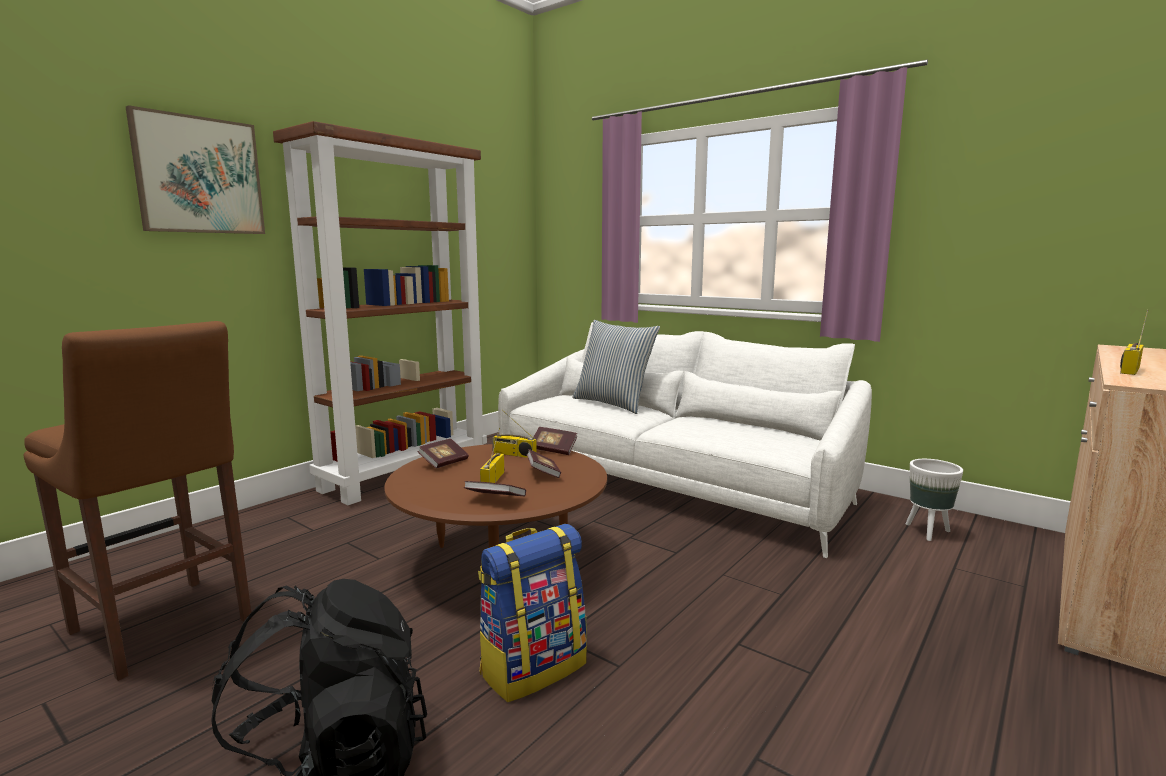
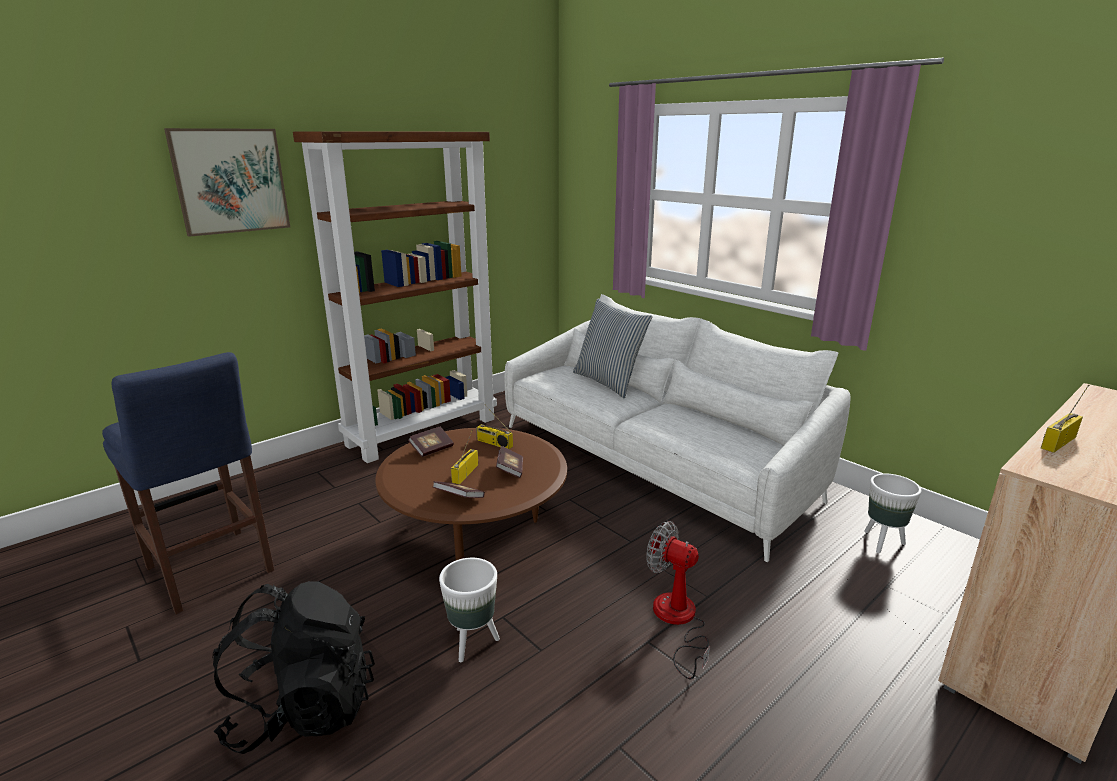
camera: 10 degrees right, 10 degrees up
brown stool [24,321,252,681] -> blue stool [102,352,274,614]
backpack [478,524,587,702] -> white planter [439,558,500,662]
book [533,427,577,455] -> none
none -> fan [646,521,710,680]

